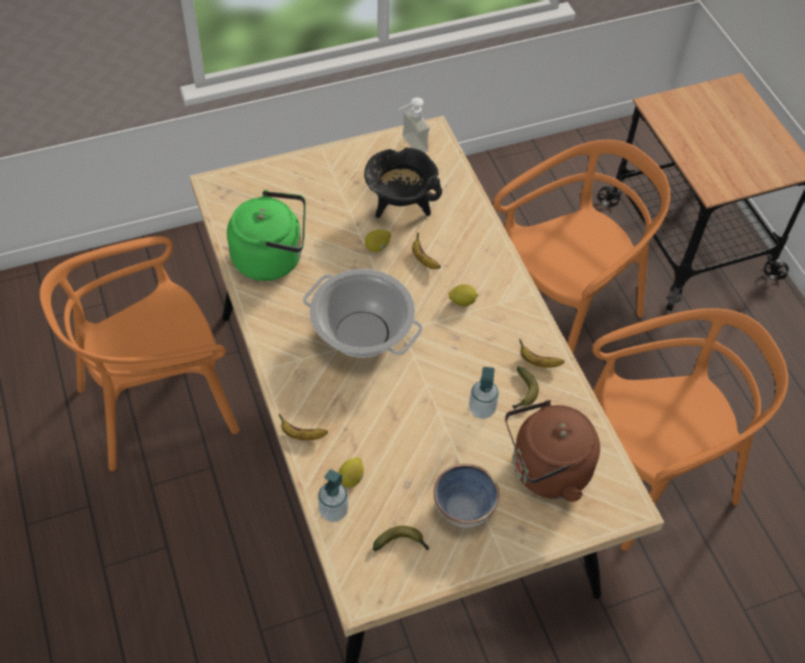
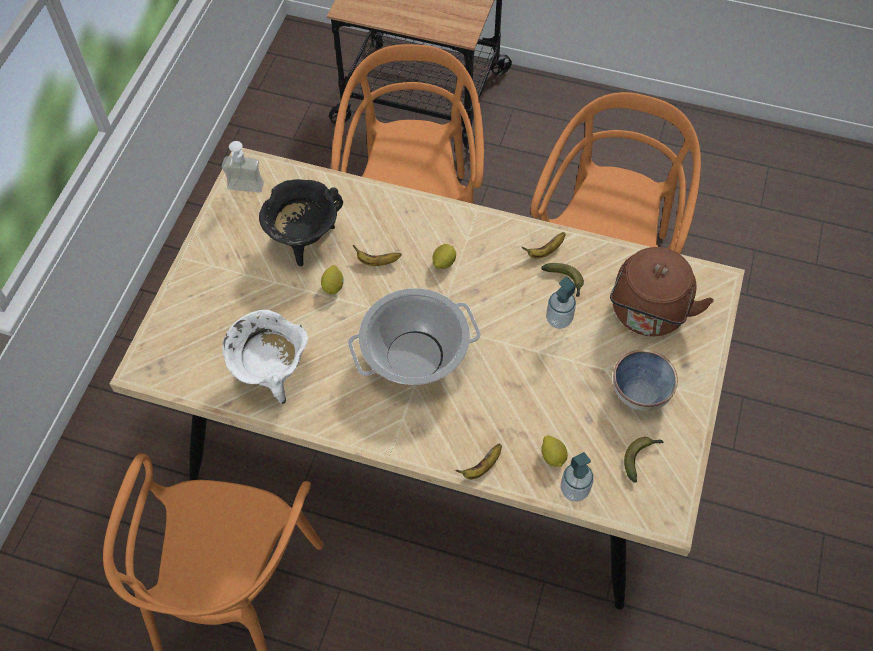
camera: 50 degrees left, 5 degrees up
green kettle [227,190,306,281] -> white cooking pot [222,310,308,404]

